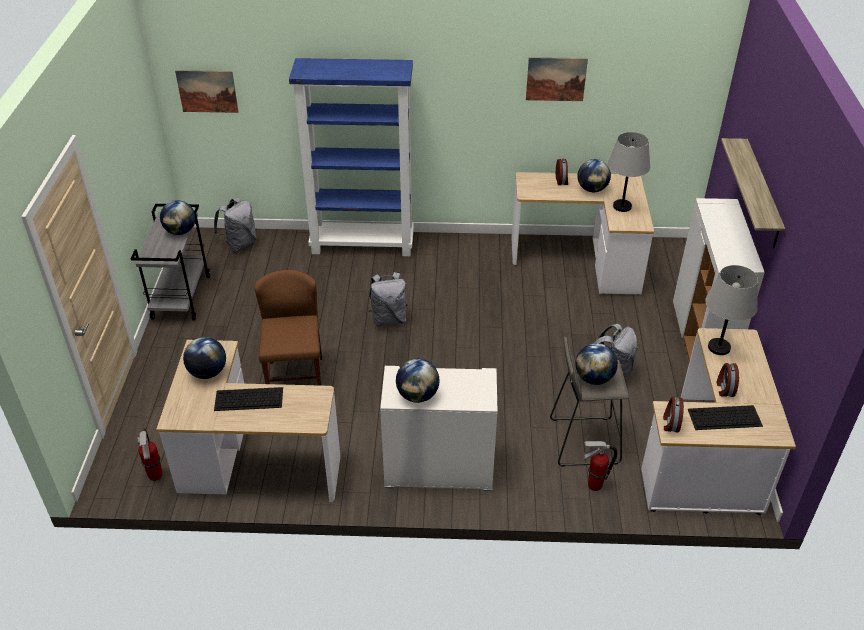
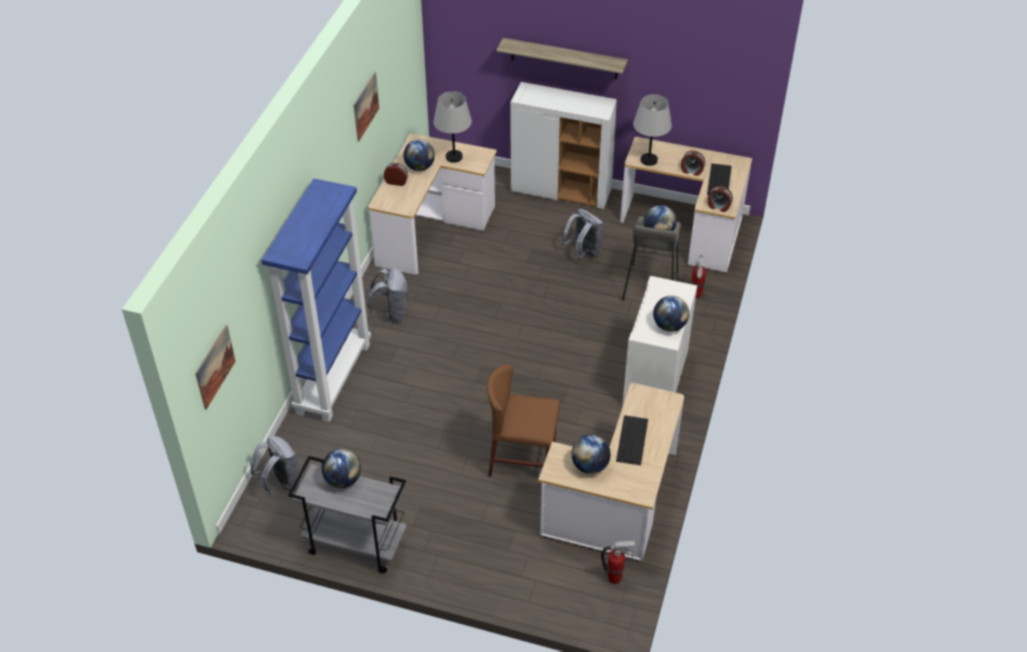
camera: 75 degrees left, 5 degrees up
grey backpack [368,272,408,327] -> grey backpack moved to [368,268,408,323]

